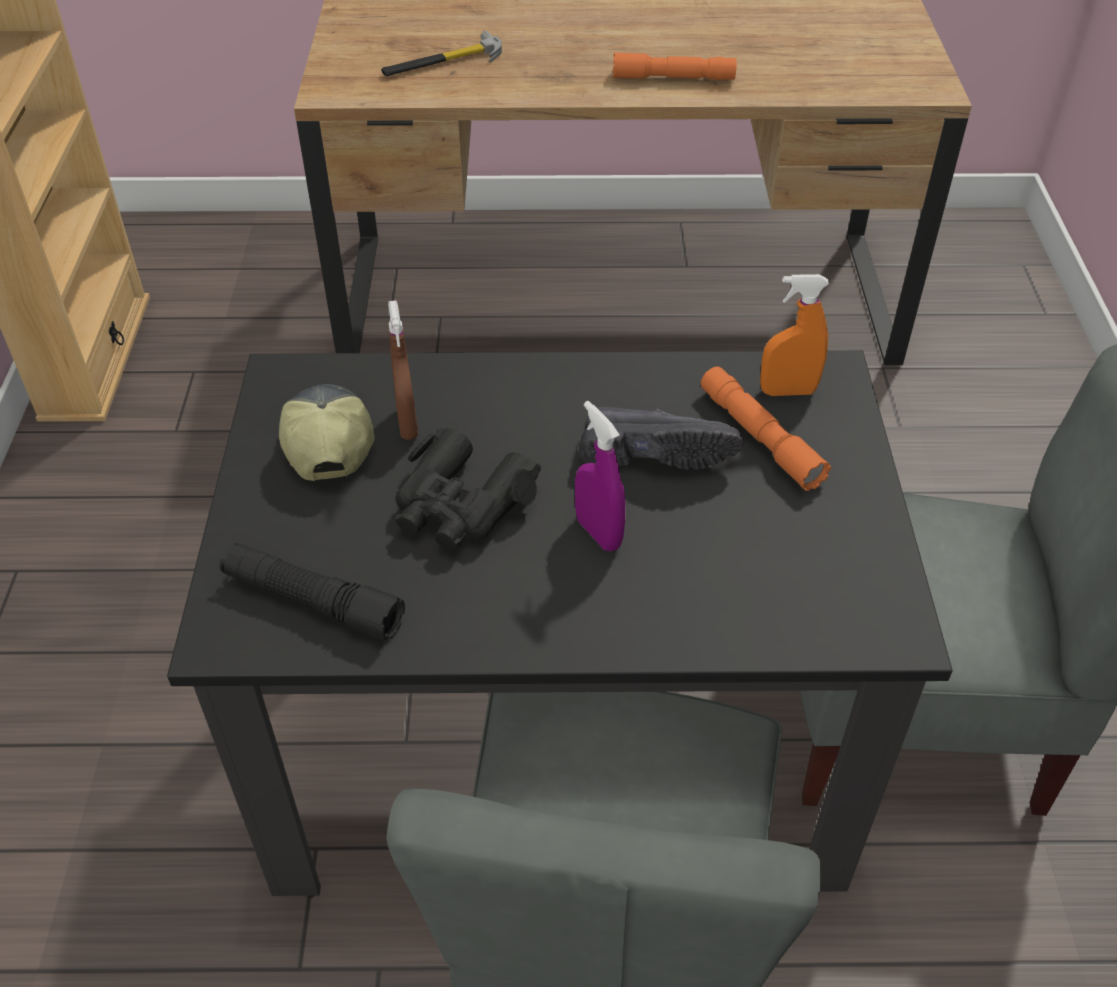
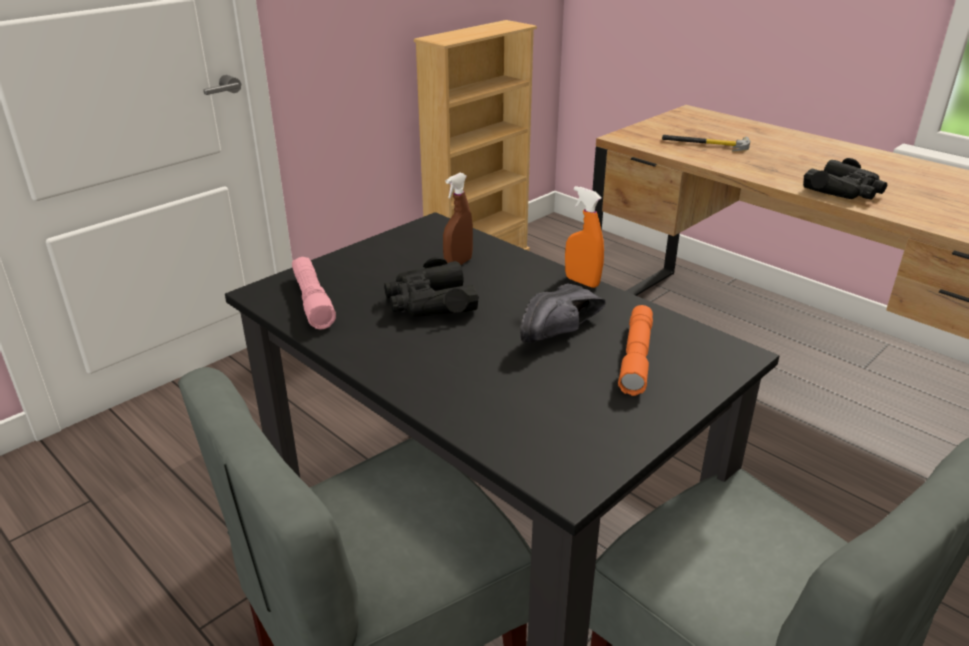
camera: 45 degrees right, 15 degrees down
black flashlight [220,543,405,641] -> pink flashlight [292,257,336,329]
cap [279,384,375,481] -> none
purple spray bottle [575,401,626,551] -> none
black shoe [579,407,744,470] -> black shoe turned 75 degrees clockwise [520,284,606,343]
orange flashlight [613,52,737,80] -> black binoculars [803,158,887,200]
orange spray bottle [760,274,829,396] -> orange spray bottle moved to [565,186,604,288]

